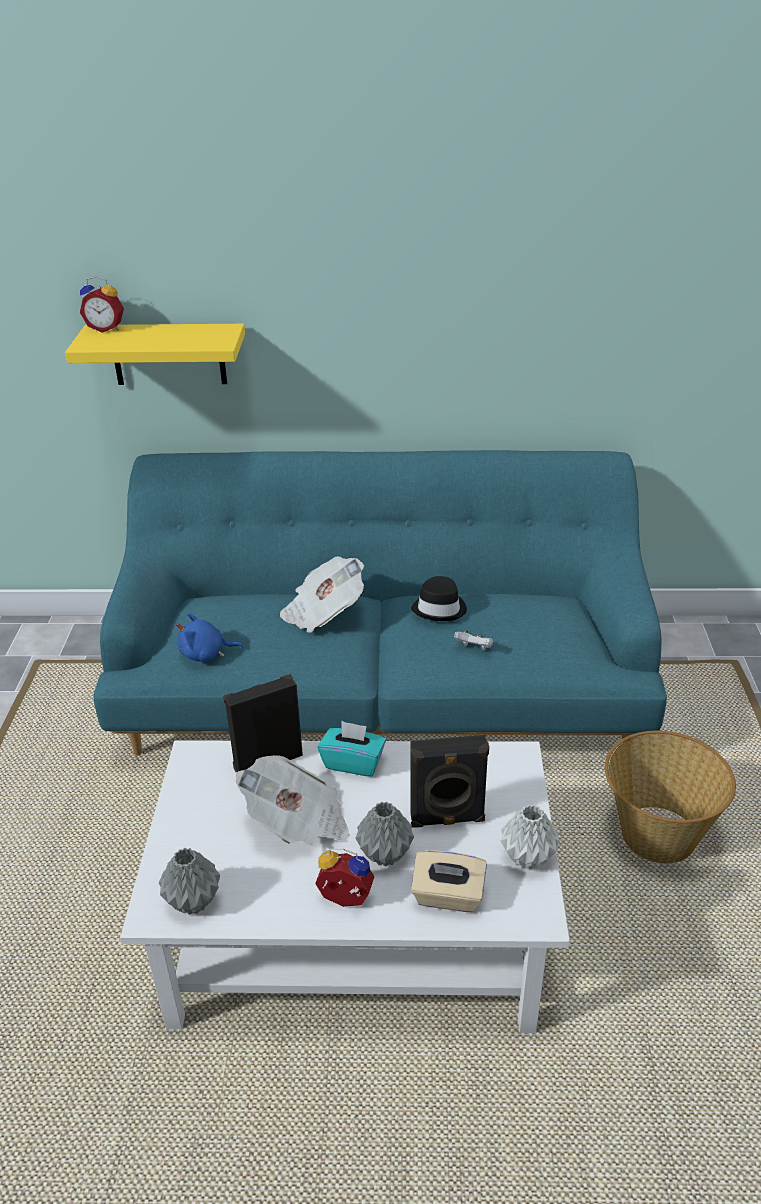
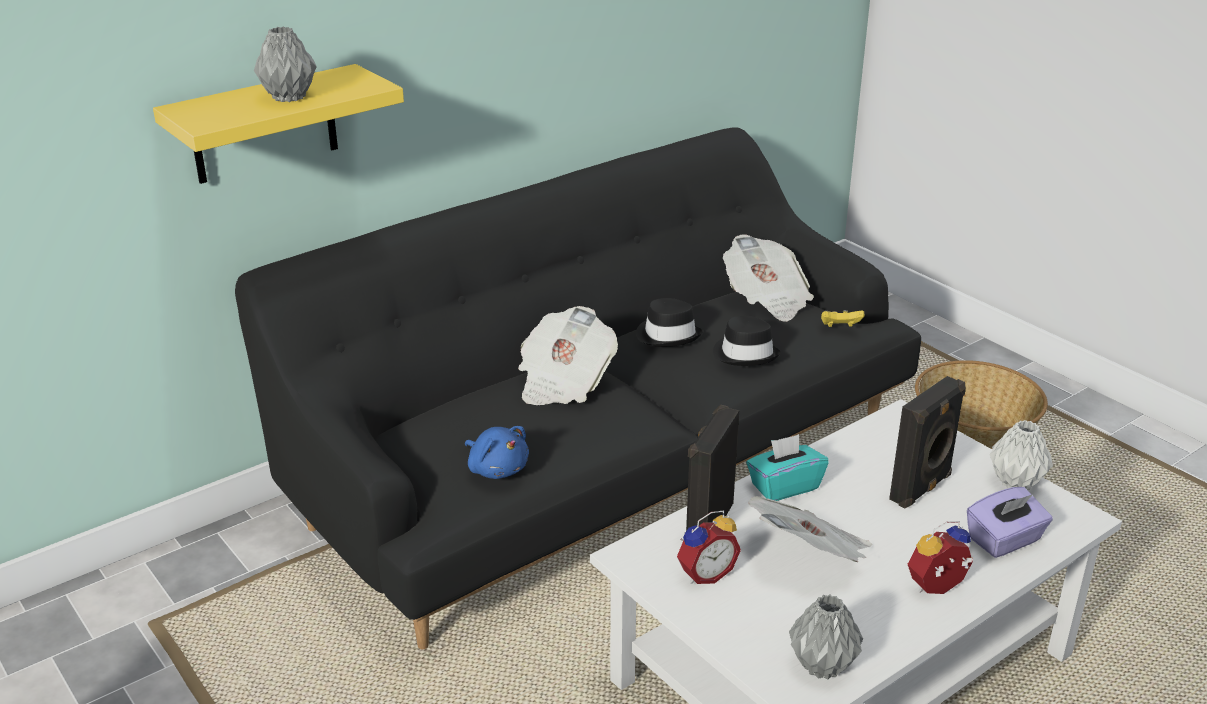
camera: 40 degrees left, 5 degrees down
alarm clock [80,276,124,333] -> alarm clock moved to [677,511,741,584]
turquoise sofa [94,450,667,756] -> black sofa [235,127,921,649]
blue plush toy [176,613,244,662] -> blue plush toy turned 90 degrees counterclockwise [465,426,529,479]
grey vase [355,802,414,867] -> grey vase moved to [254,27,317,102]
beige tissue box [411,850,487,912] -> purple tissue box [967,487,1053,558]
white game controller [454,630,493,650] -> black hat [713,316,781,366]
none -> newspaper [723,234,814,322]
none -> yellow game controller [821,310,864,327]

